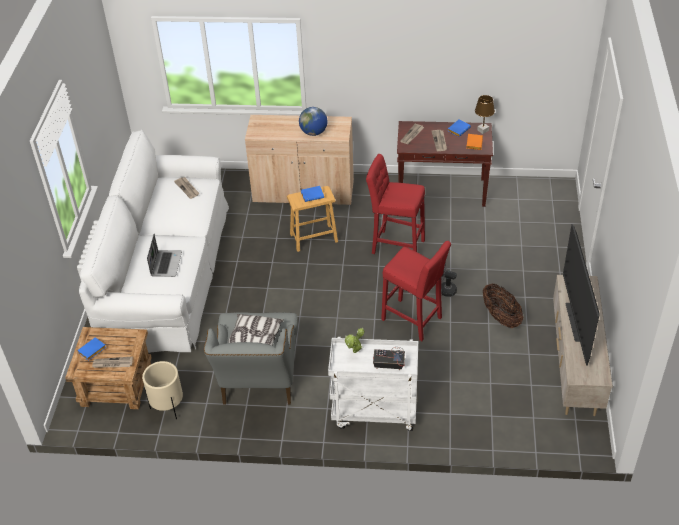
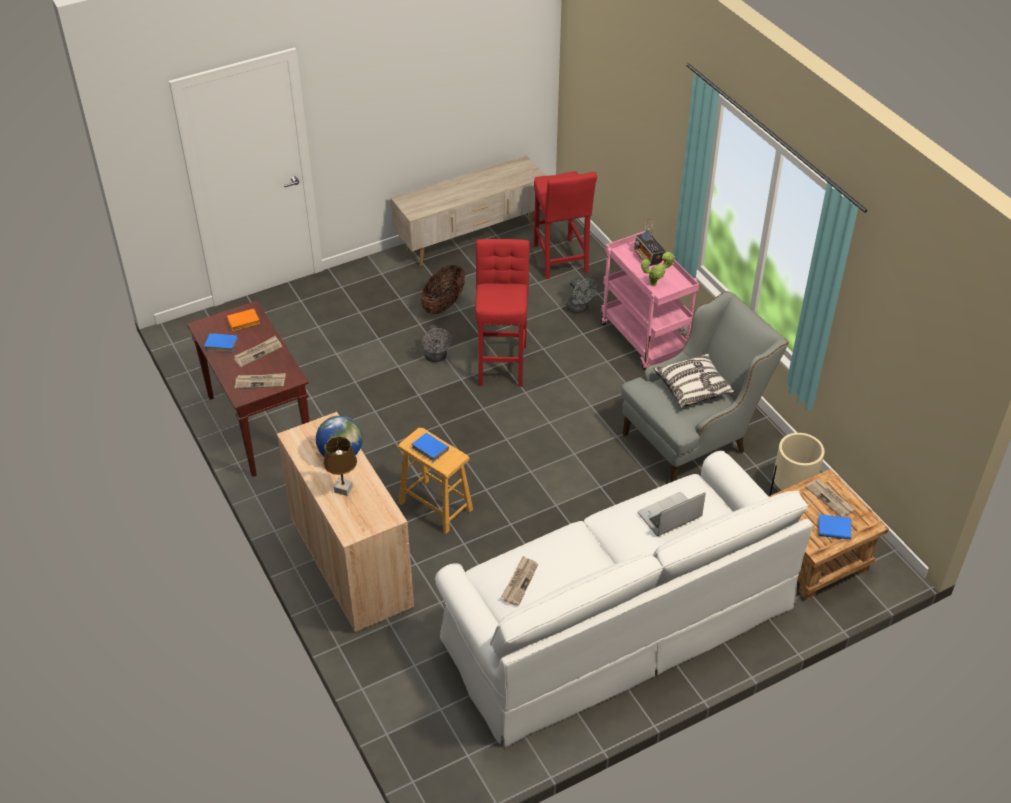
camera: 125 degrees left, 0 degrees up
white cart [328,337,418,431] -> pink cart [601,231,699,370]
red stool [366,154,425,254] -> red stool moved to [534,171,597,279]
brown table lamp [475,95,495,134] -> brown table lamp moved to [323,437,357,496]
television [563,224,600,366] -> none
none -> grey fan [566,278,597,314]

